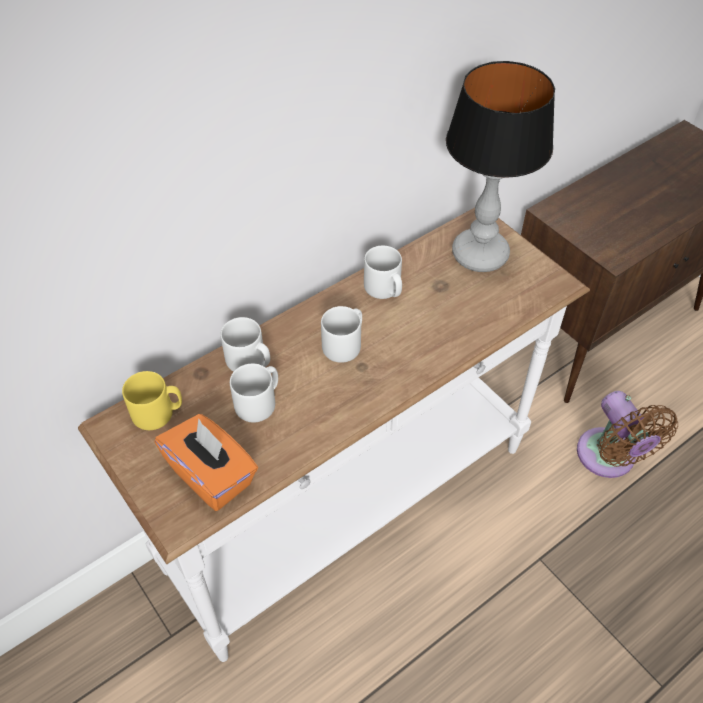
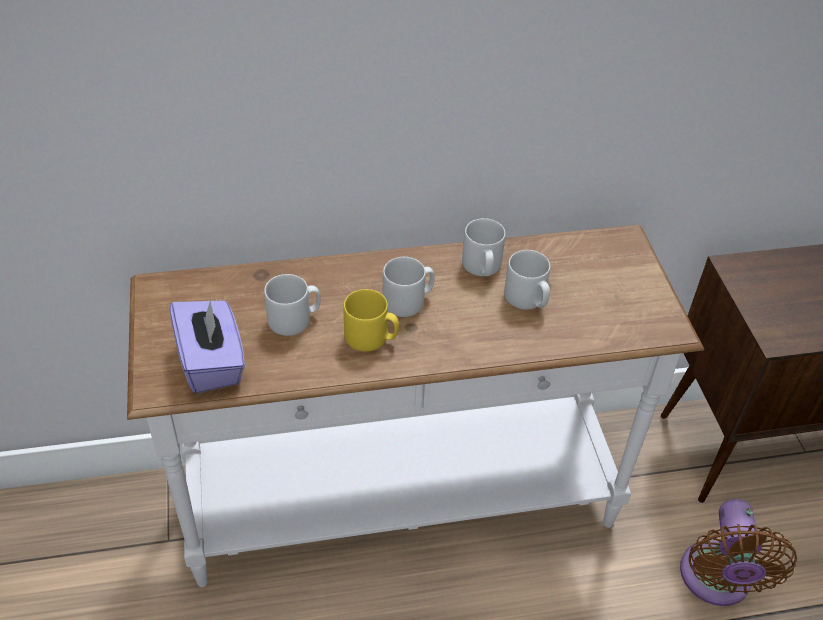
camera: 25 degrees right, 5 degrees down
yellow mug [122,371,182,430] -> yellow mug moved to [343,289,399,352]
orange tissue box [155,414,258,511] -> purple tissue box [170,299,245,393]
grey mug [220,317,270,372] -> grey mug moved to [504,250,550,310]
table lamp [446,61,555,272] -> none

